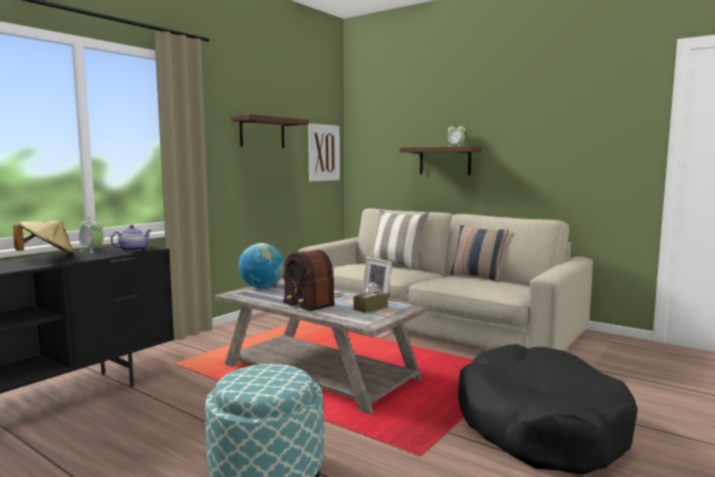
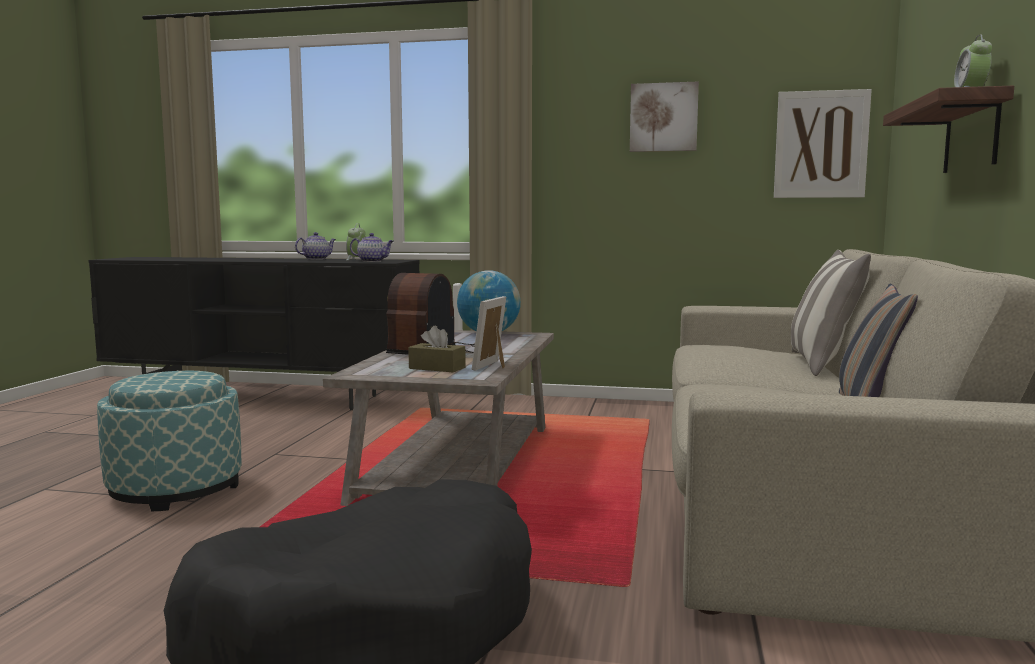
camera: 65 degrees right, 0 degrees up
beige hat [13,220,74,255] -> teapot [295,232,336,260]
shelf [231,114,309,148] -> picture [630,81,699,152]

